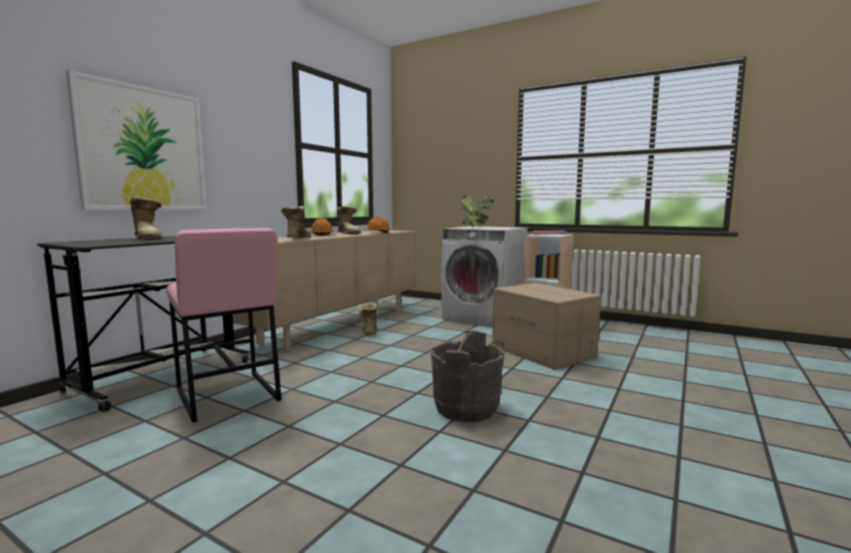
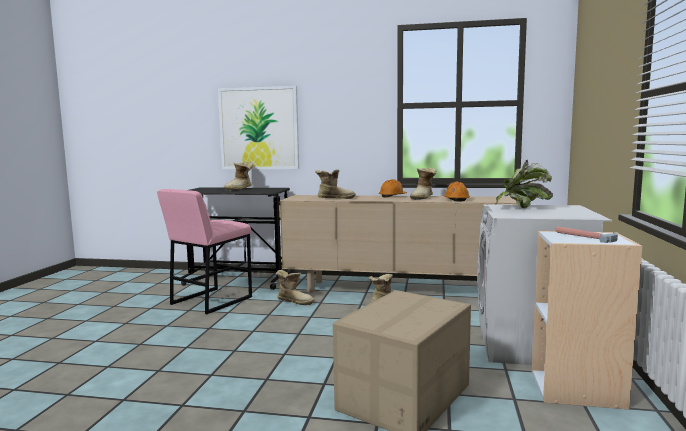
camera: 70 degrees right, 0 degrees up
grey bucket [431,331,504,422] -> none
none -> boot [276,270,314,305]

